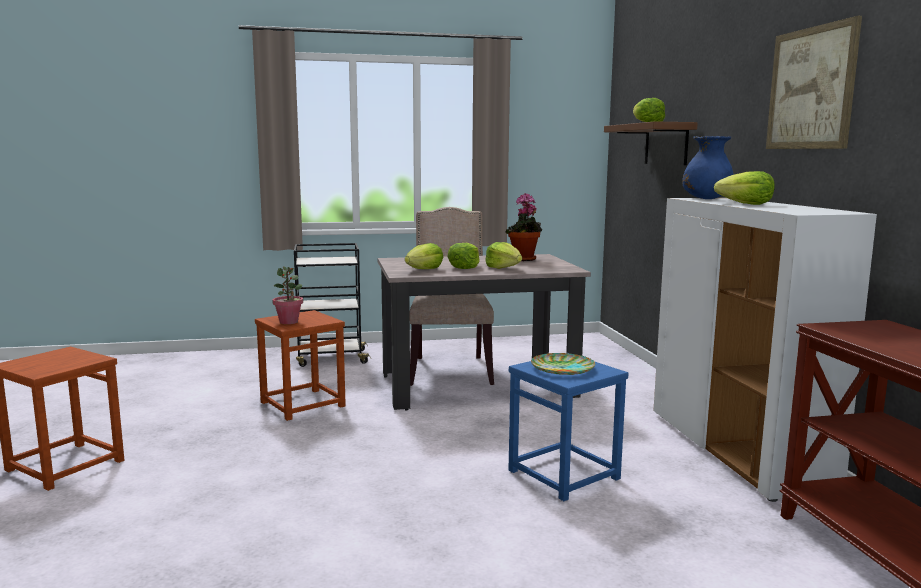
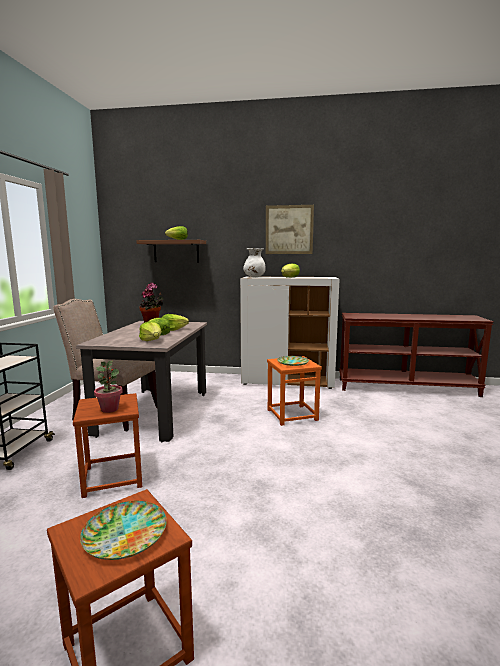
camera: 70 degrees left, 0 degrees up
blue stool [508,353,629,501] -> orange stool [267,356,322,426]
blue vase [682,136,734,199] -> white vase [243,248,266,277]
none -> plate [80,501,167,560]

